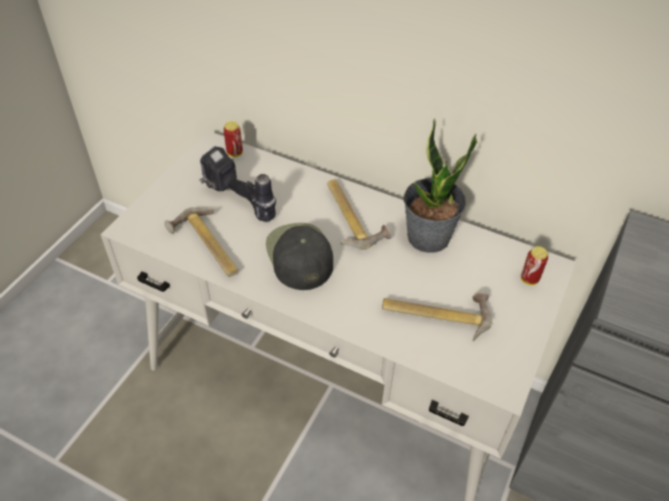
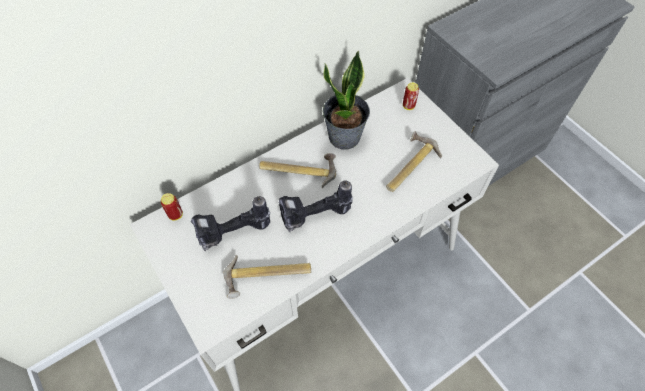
camera: 60 degrees left, 10 degrees up
black cap [266,223,333,290] -> power drill [279,181,353,232]

